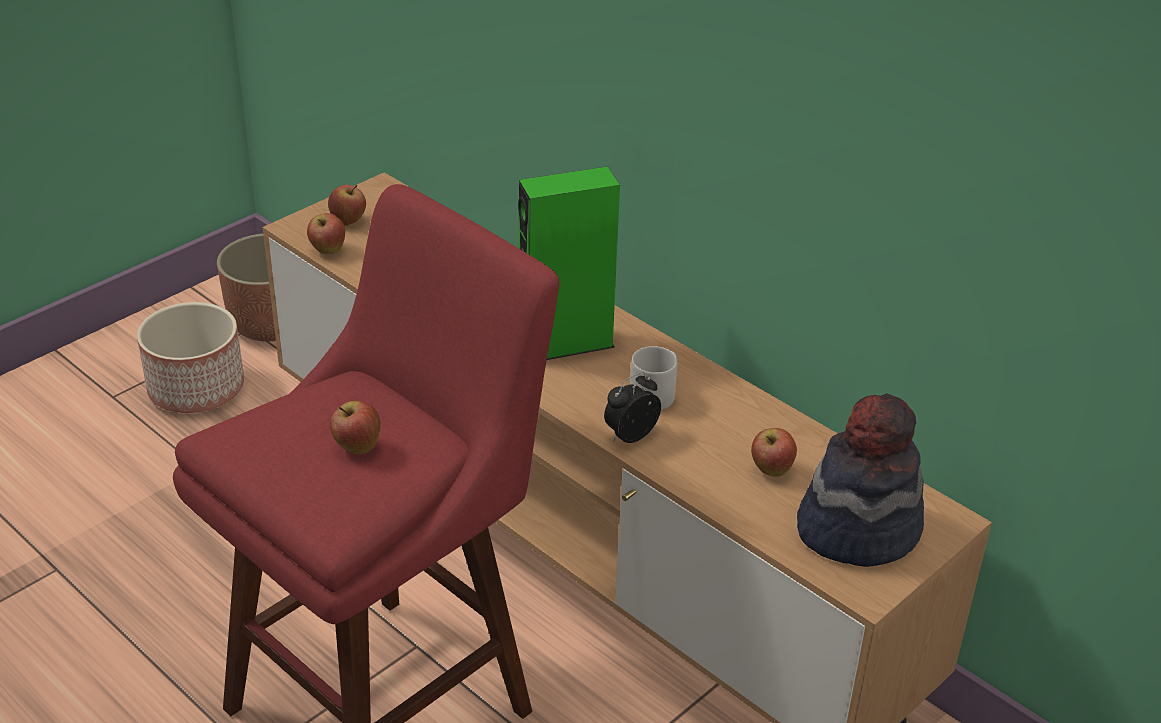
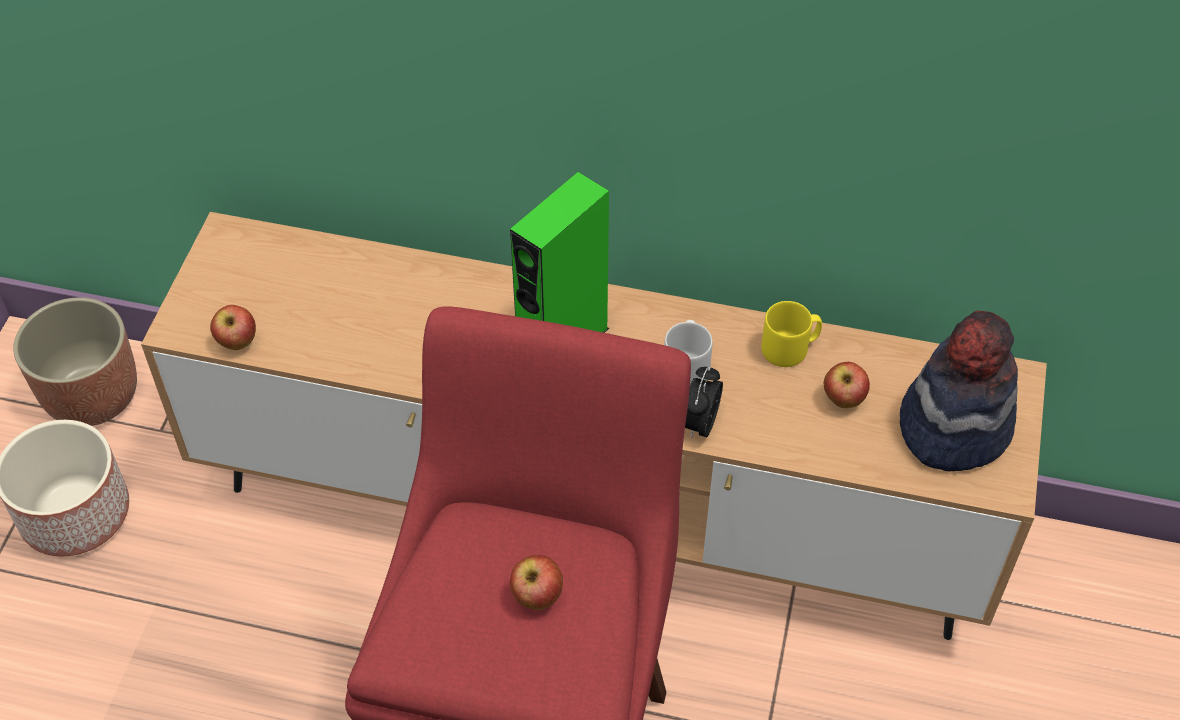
camera: 30 degrees left, 15 degrees up
apple [328,185,366,226] -> none
none -> yellow mug [761,301,822,367]

